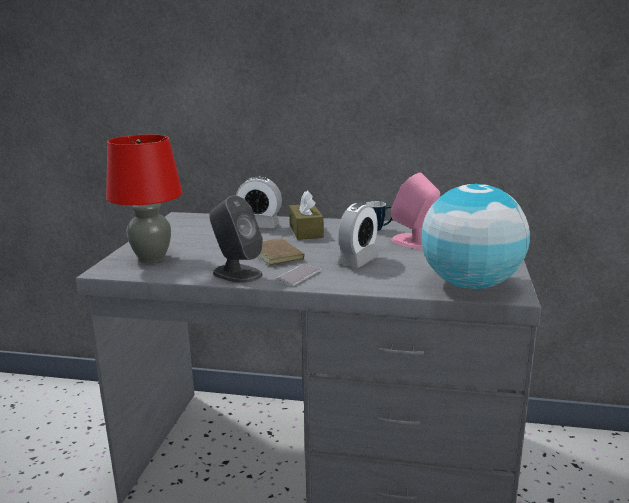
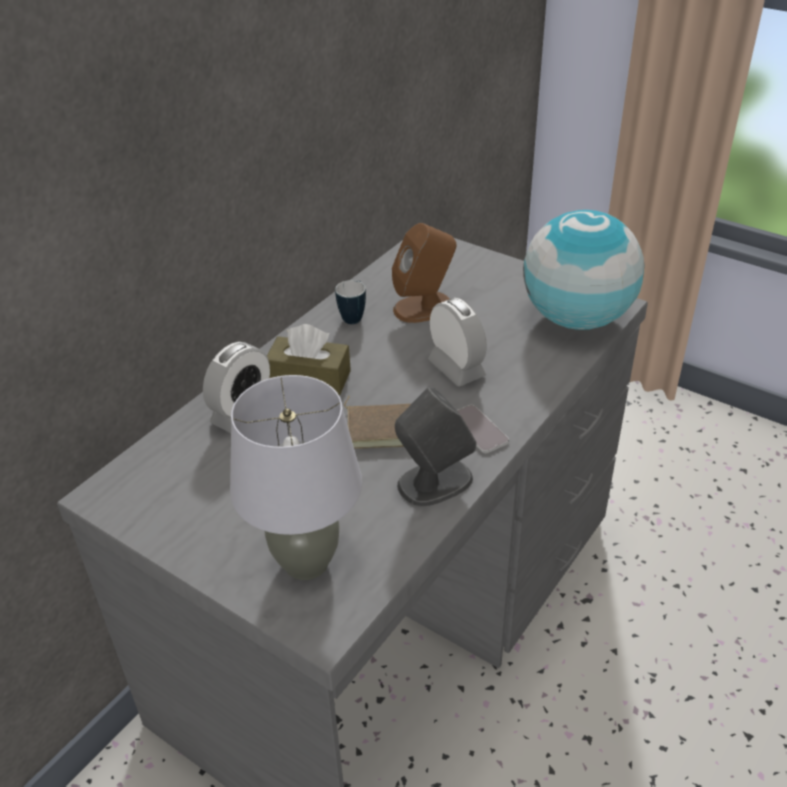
camera: 65 degrees left, 20 degrees up
red table lamp [106,135,183,263] -> grey table lamp [230,375,362,580]
pink speaker [391,173,440,249] -> brown speaker [392,223,457,323]

